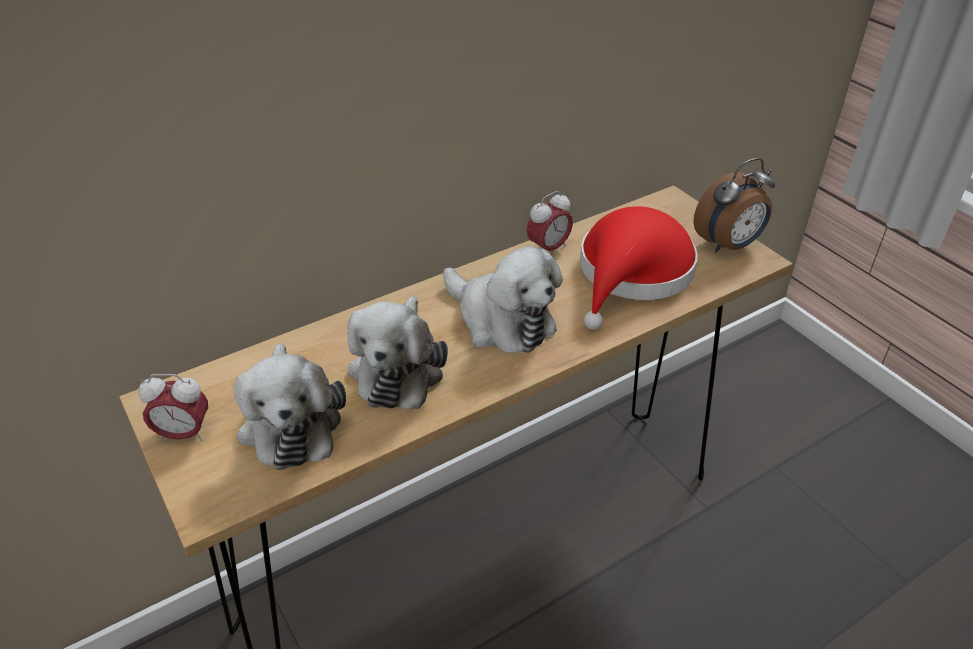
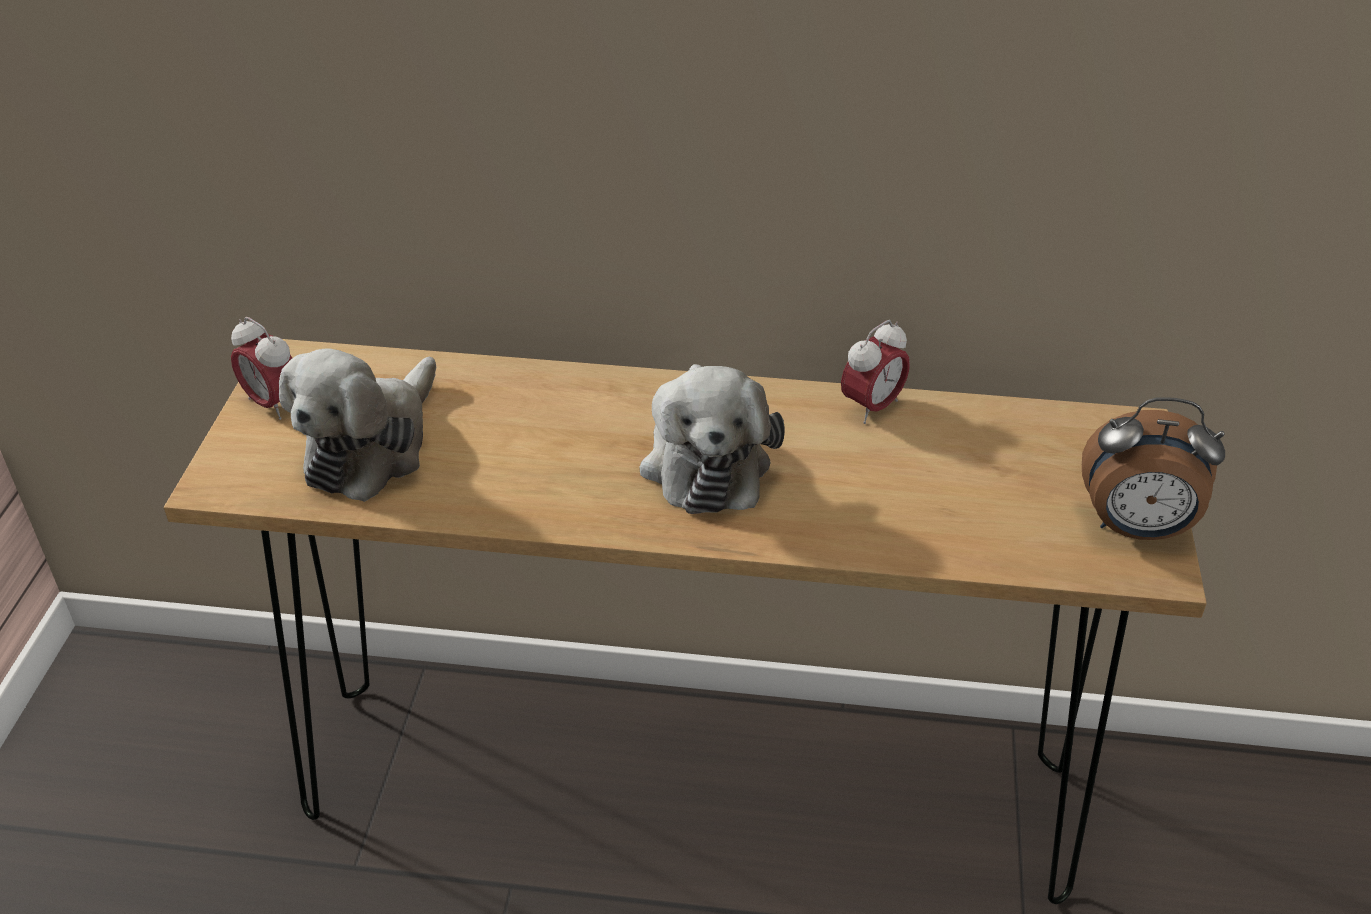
camera: 40 degrees right, 0 degrees up
plush toy [347,296,448,409] -> none
alarm clock [526,191,573,251] -> alarm clock turned 45 degrees counterclockwise [841,320,910,424]
red hat [580,206,698,330] -> none

